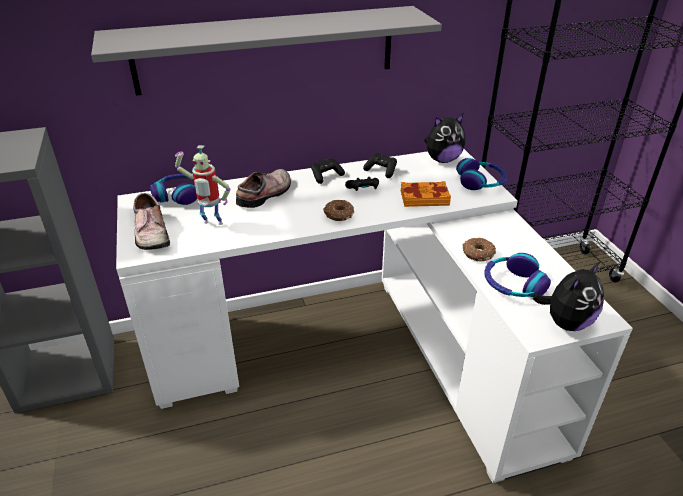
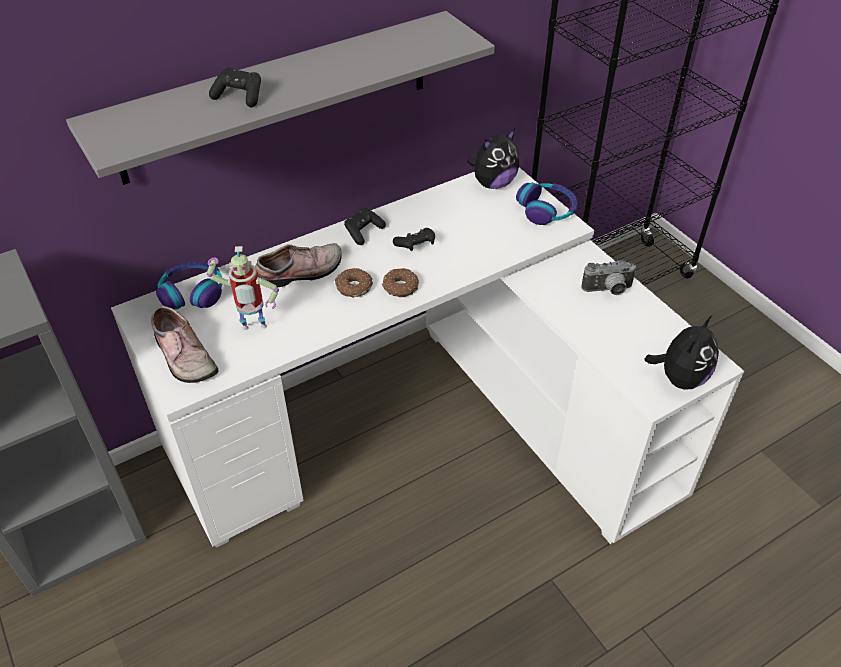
camera: 15 degrees left, 10 degrees up
shoe [236,169,291,208] -> shoe turned 45 degrees clockwise [255,243,342,287]
black game controller [363,153,397,178] -> black game controller moved to [209,67,261,107]
orange book [401,181,451,207] -> none
donut [463,237,496,261] -> donut moved to [335,268,373,298]
headphones [484,253,551,297] -> none
none -> camera [581,260,637,295]

